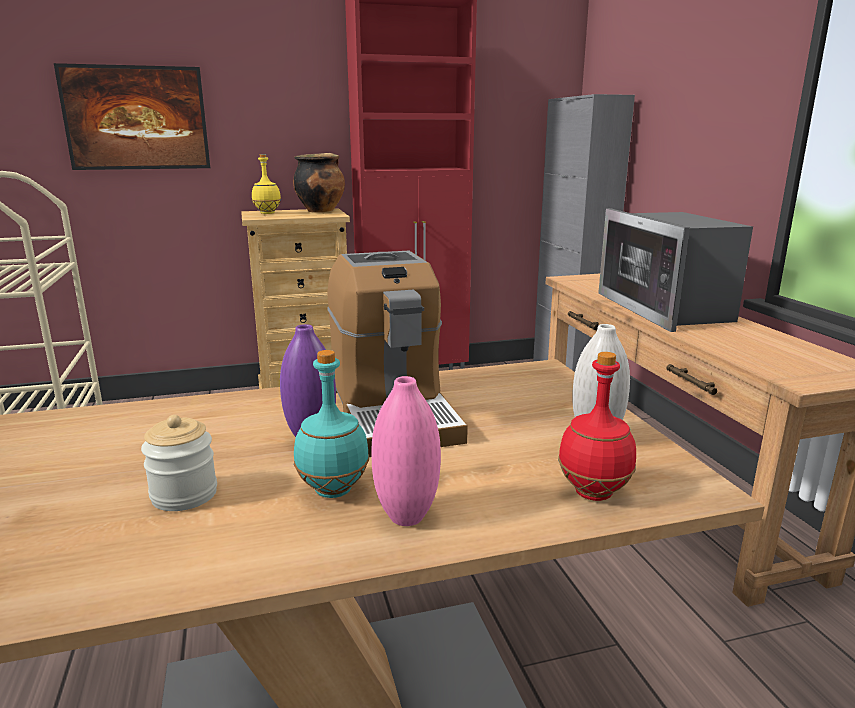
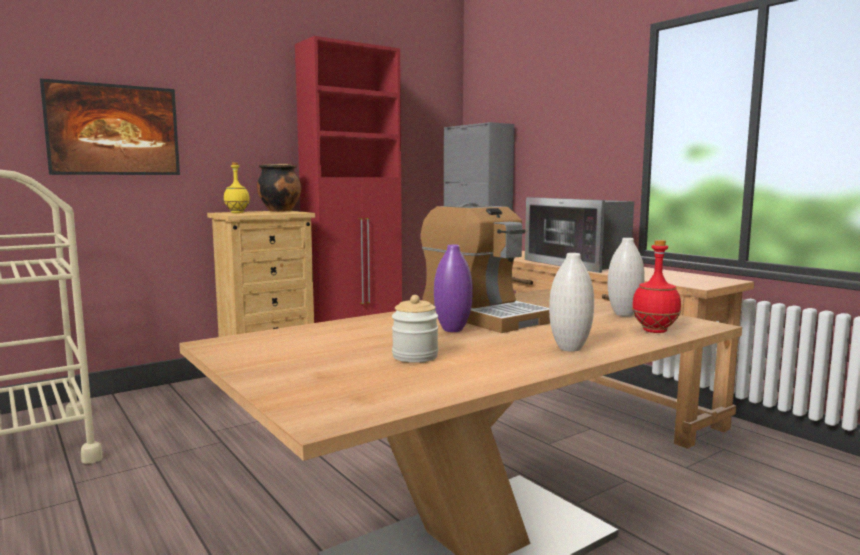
camera: 20 degrees left, 10 degrees down
turquoise bottle [294,350,369,498] -> none
pink vase [371,376,441,526] -> white vase [549,253,594,352]

